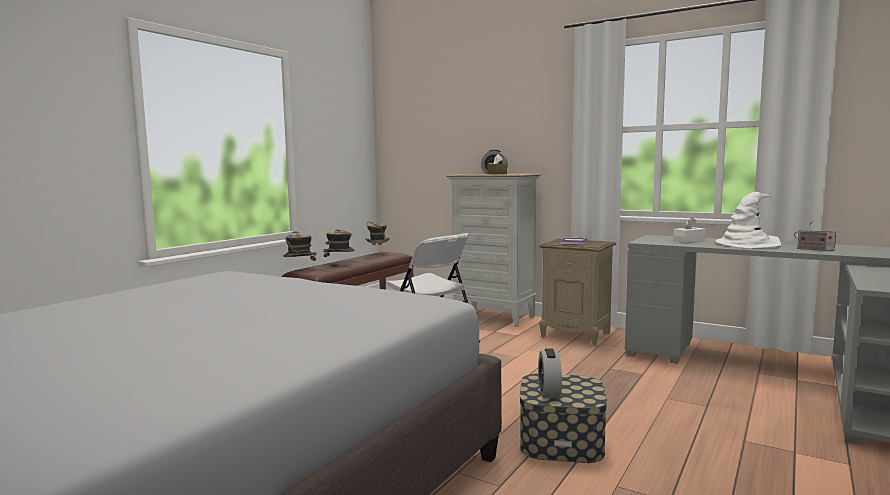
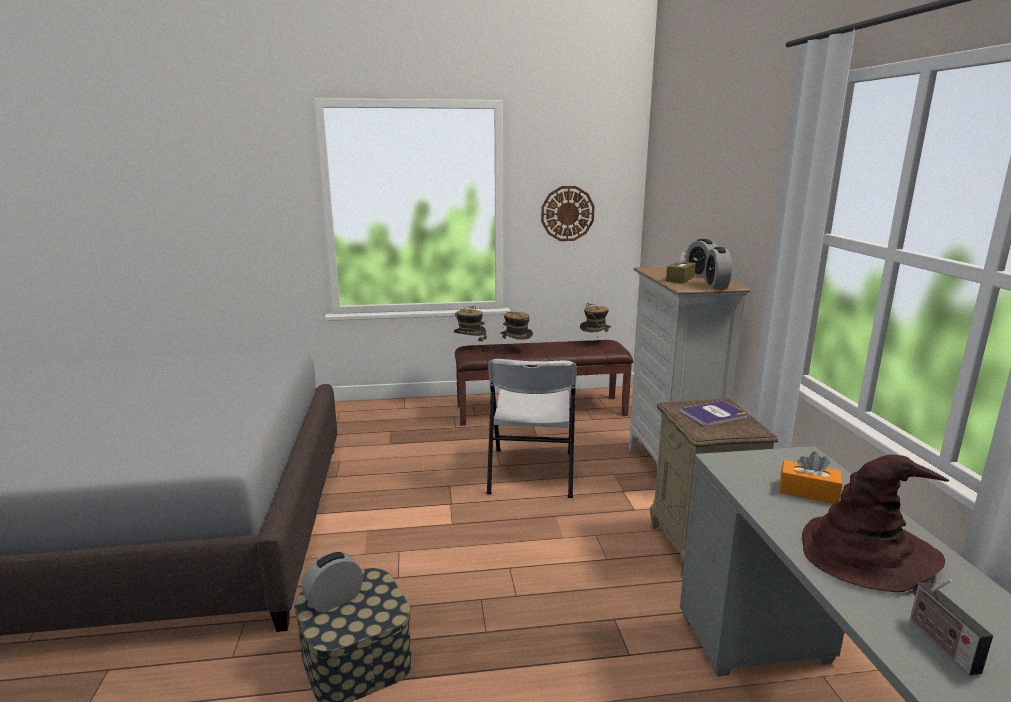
camera: 50 degrees right, 10 degrees up
white tissue box [673,217,705,243] -> orange tissue box [779,451,842,504]
white hat [716,192,781,249] -> brown hat [802,455,949,592]
none -> wall clock [541,186,595,241]
none -> alarm clock [704,247,732,289]

